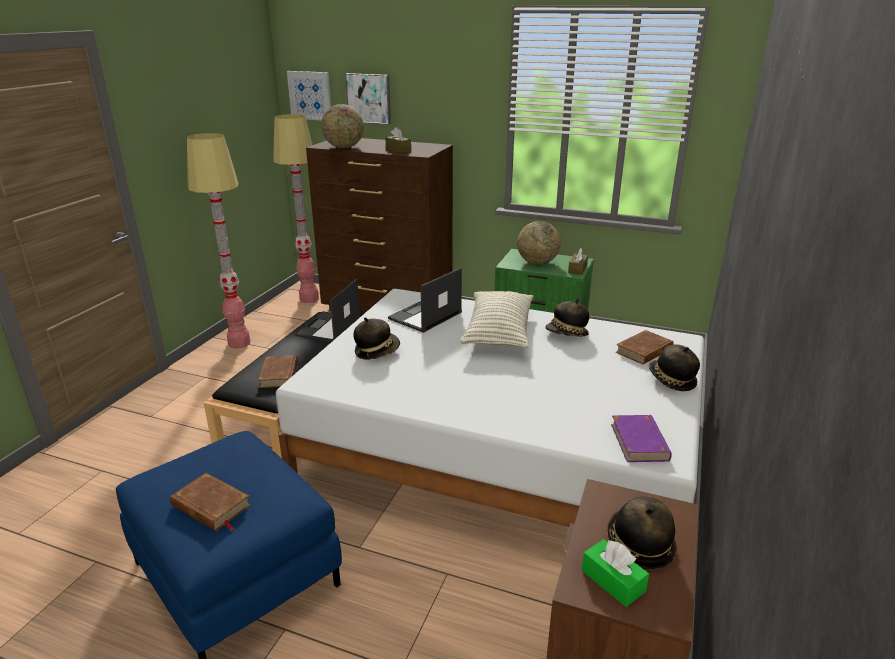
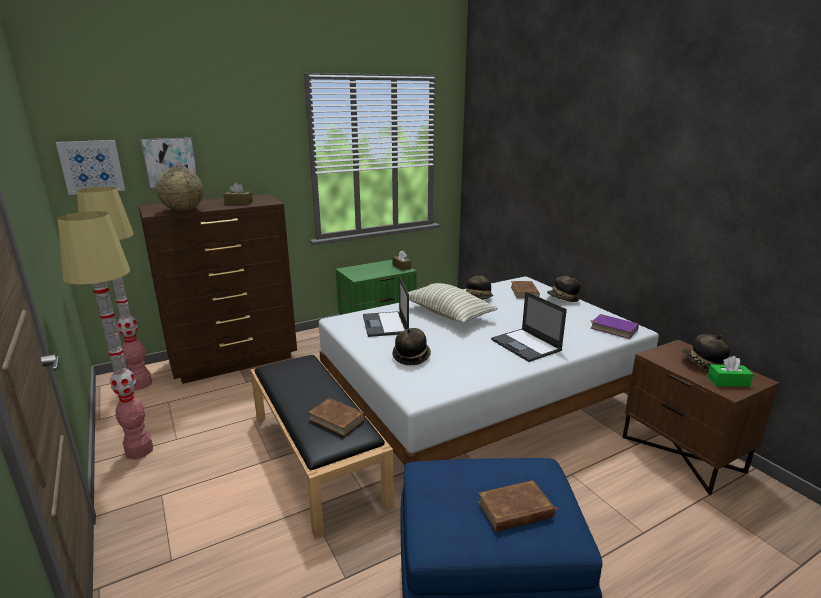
camera: 50 degrees left, 5 degrees down
laptop [295,279,360,342] -> laptop moved to [491,291,567,362]
globe [517,221,561,265] -> none

